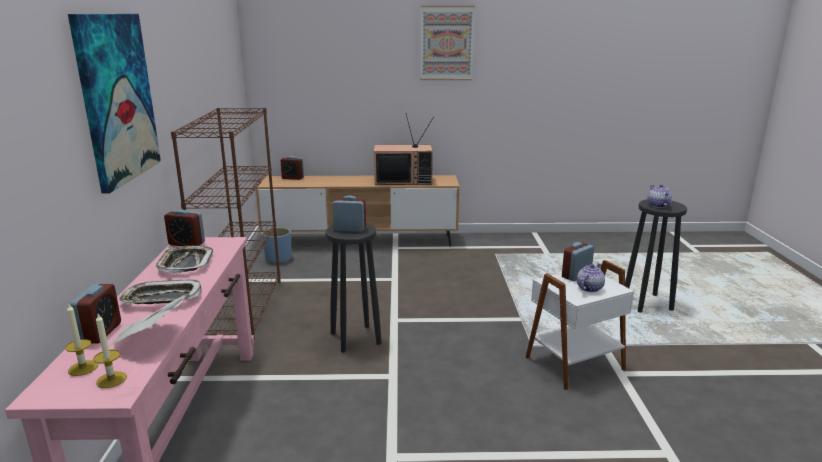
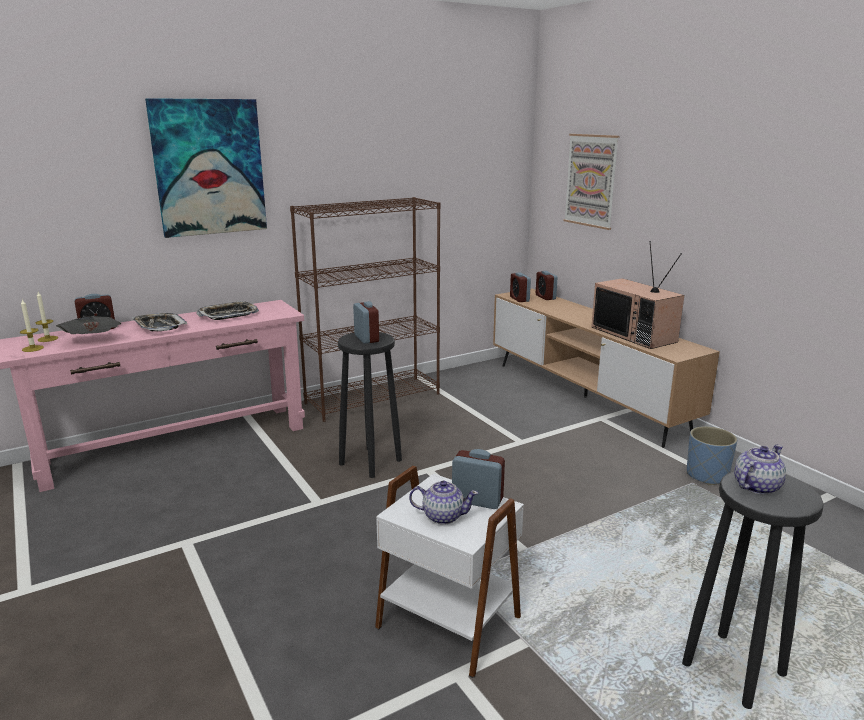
camera: 60 degrees right, 0 degrees up
alarm clock [164,209,205,246] -> alarm clock moved to [510,272,531,302]
blue planter [262,227,292,263] -> blue planter moved to [687,426,737,485]
picture [420,6,475,80] -> picture moved to [564,134,620,230]

